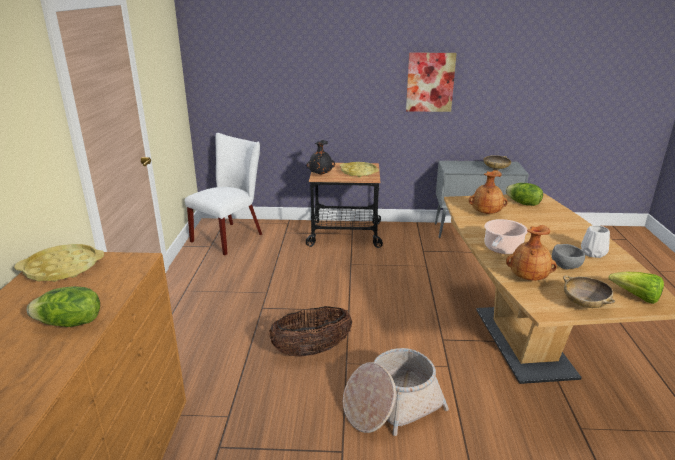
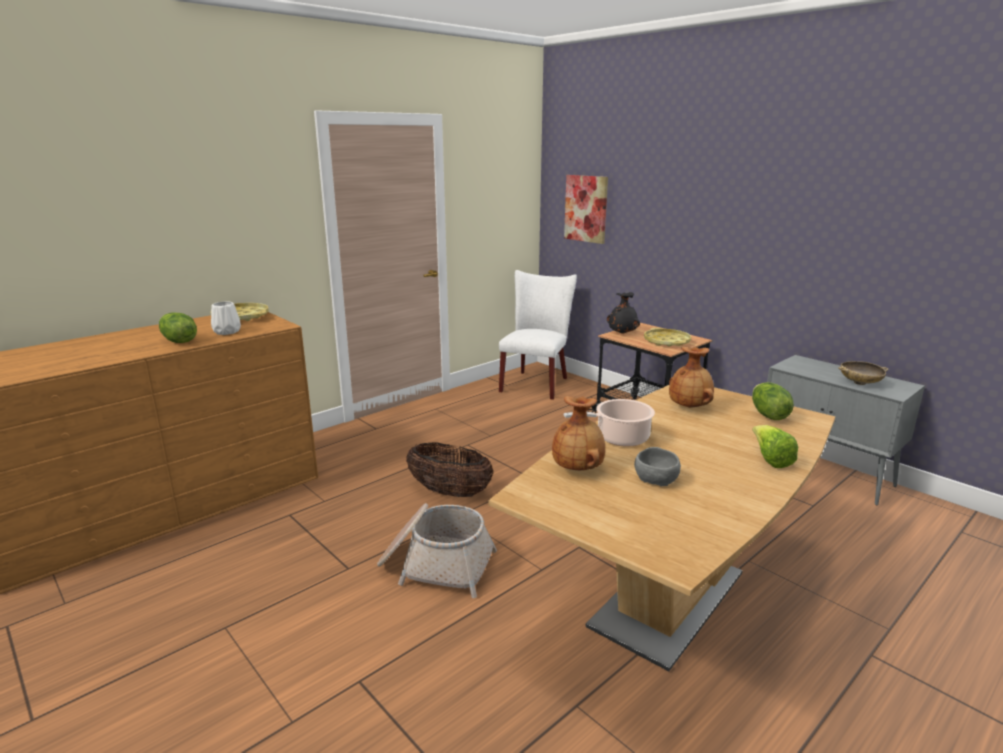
camera: 45 degrees right, 5 degrees down
white chair [185,133,262,255] -> white chair turned 60 degrees counterclockwise [499,270,577,400]
picture [406,53,457,112] -> picture moved to [564,175,608,244]
beige bowl [563,275,615,308] -> none
white vase [581,225,610,258] -> white vase moved to [211,301,241,335]
lettuce [608,272,664,304] -> lettuce moved to [752,425,798,468]

